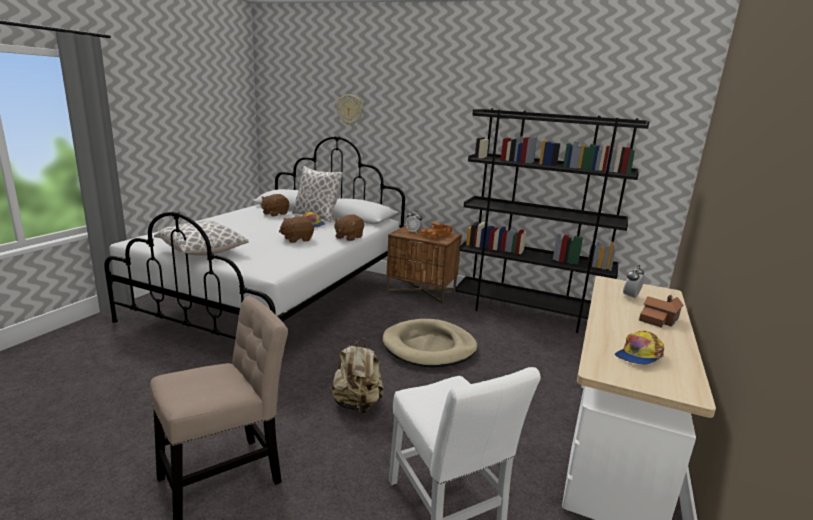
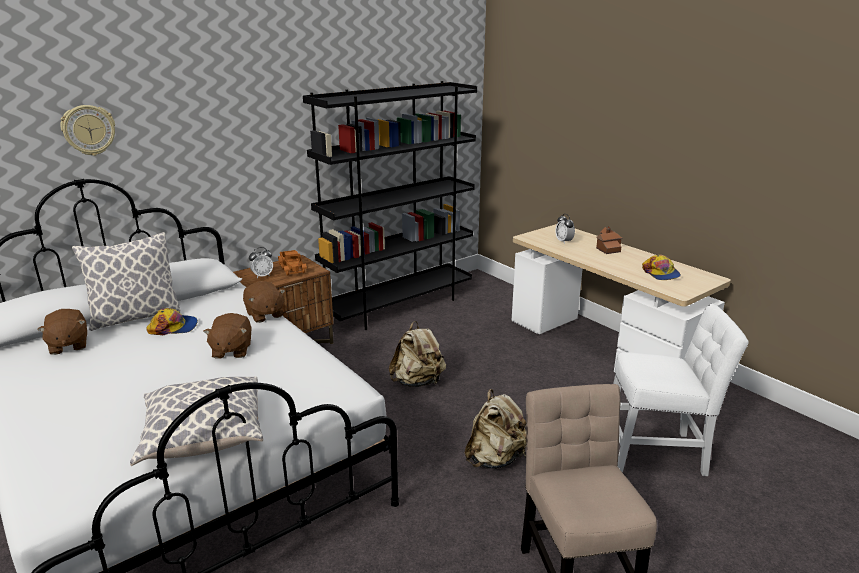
camera: 60 degrees left, 5 degrees up
beige dog bed [383,319,477,367] -> beige backpack [389,321,446,387]

